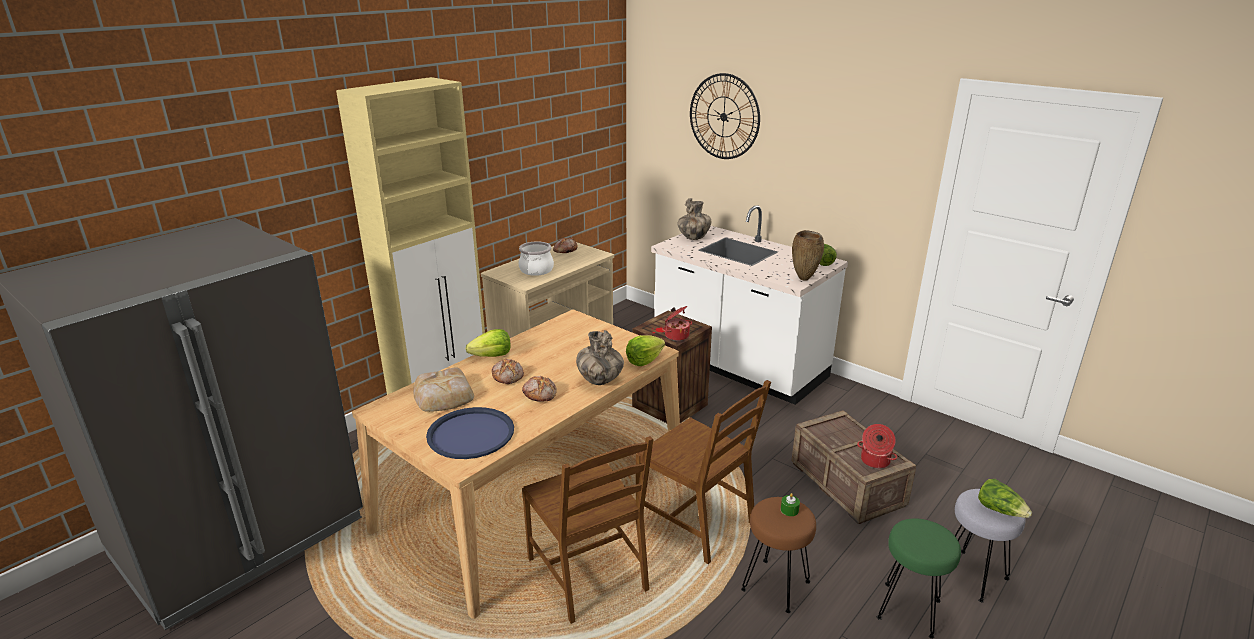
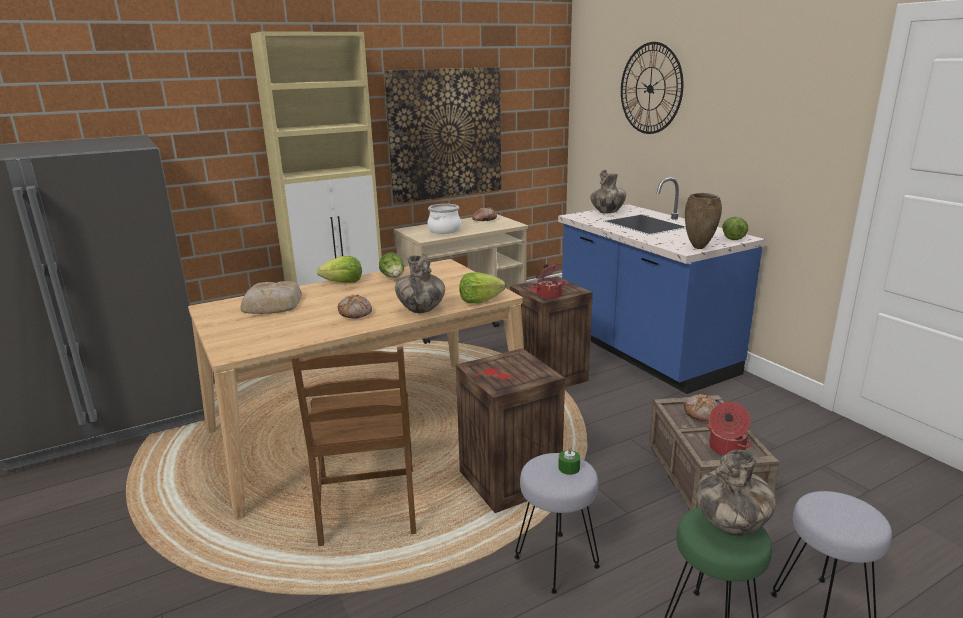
camera: 20 degrees right, 5 degrees down
blue tray [426,407,514,459] -> none
bread [492,359,524,384] -> bread moved to [684,394,717,422]
brown chair [636,380,771,564] -> crate [456,348,565,513]
white counter [651,205,848,405] -> blue counter [558,177,765,394]
brown stool [741,497,816,613] -> grey stool [514,453,600,594]
lettuce [978,479,1032,518] -> lettuce moved to [379,252,404,278]
none -> picture [384,67,501,203]
none -> vase [696,450,776,536]

